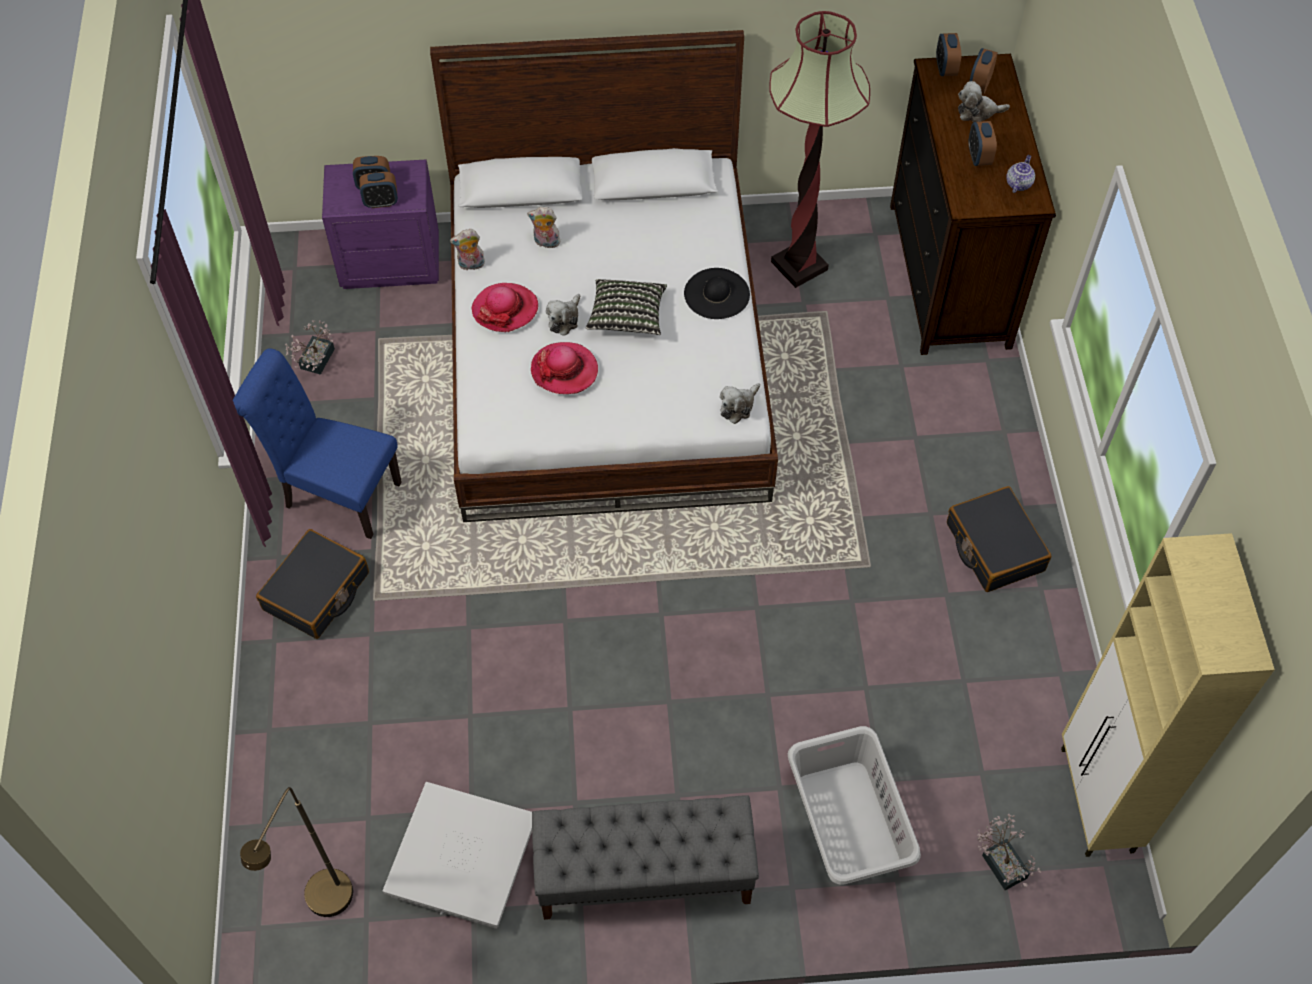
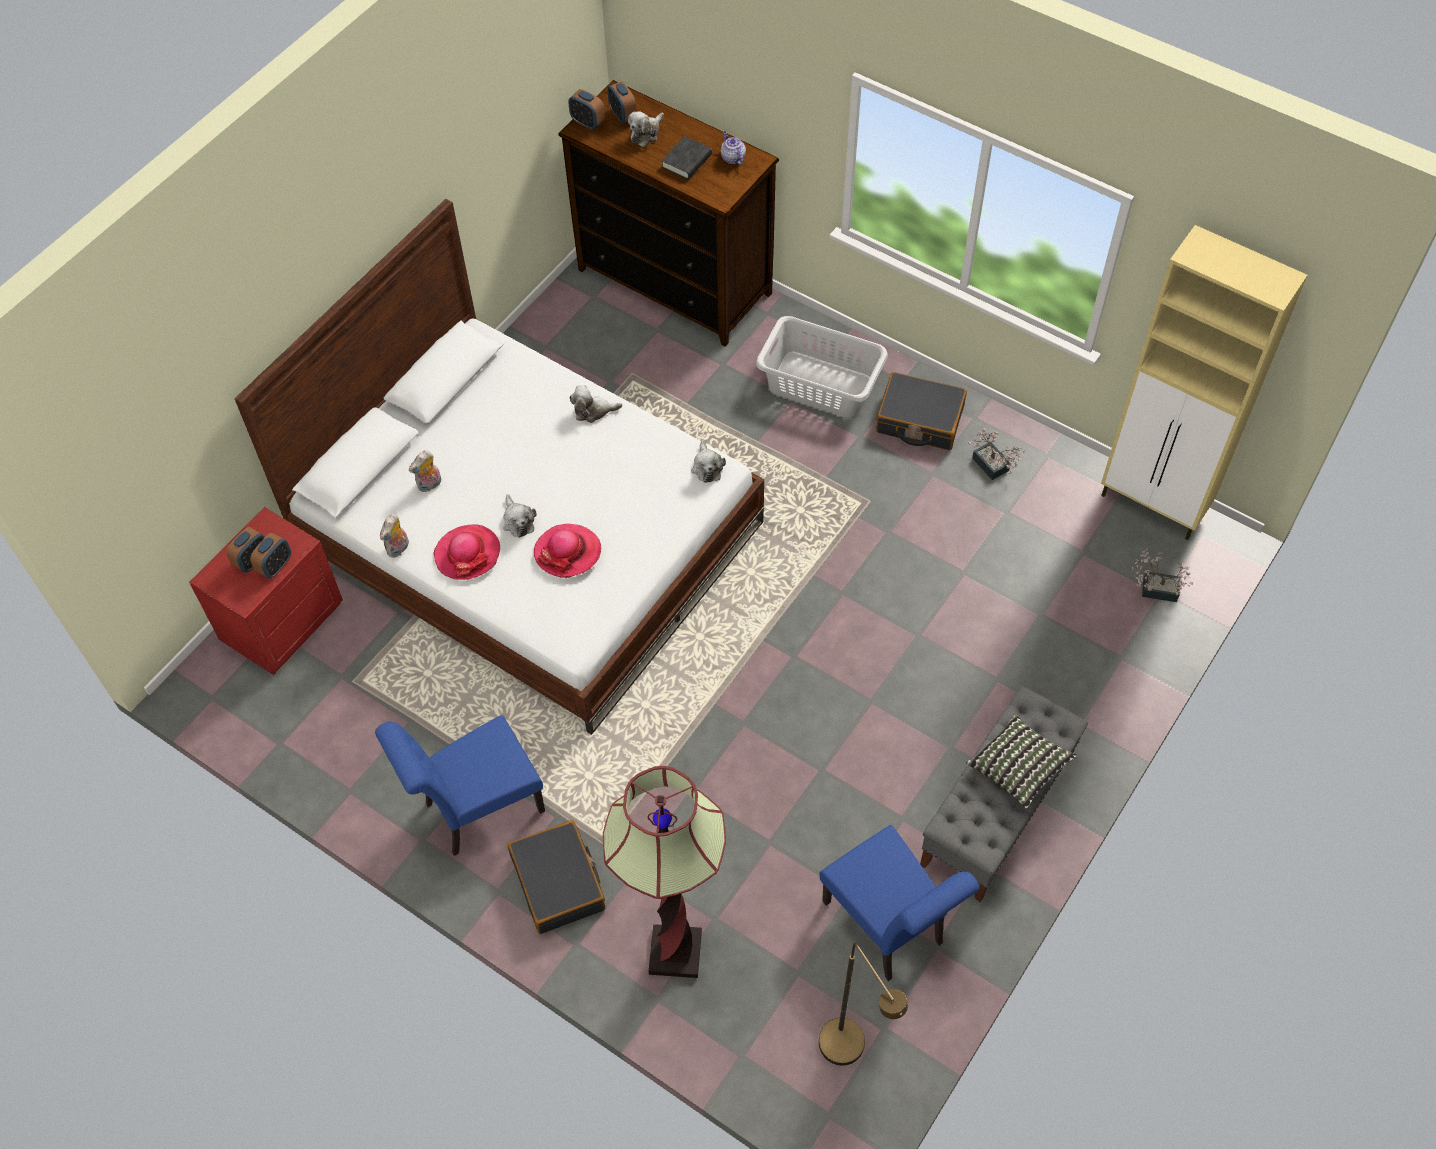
camera: 50 degrees left, 0 degrees up
potted plant [285,320,335,375] -> potted plant moved to [968,428,1025,480]
purple nightstand [322,159,439,289] -> red nightstand [189,507,343,675]
white storage box [383,782,532,929] -> blue chair [819,825,979,981]
pillow [586,279,667,335] -> pillow moved to [966,713,1077,808]
black hat [684,268,750,319] -> plush toy [569,385,622,423]
floor lamp [769,11,870,288] -> floor lamp moved to [603,766,726,978]
grey laundry basket [788,726,921,885] -> grey laundry basket moved to [756,316,888,417]
alarm clock [969,121,997,166] -> black book [661,136,712,180]

